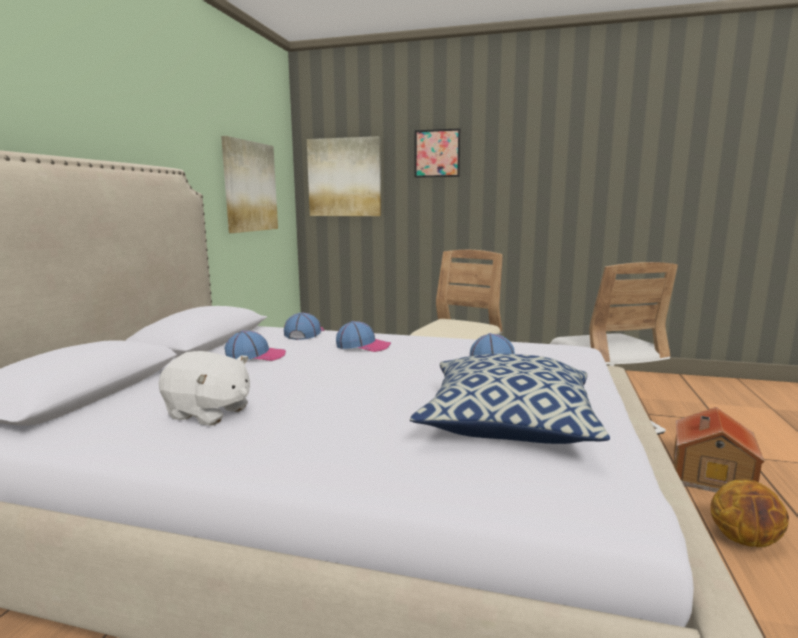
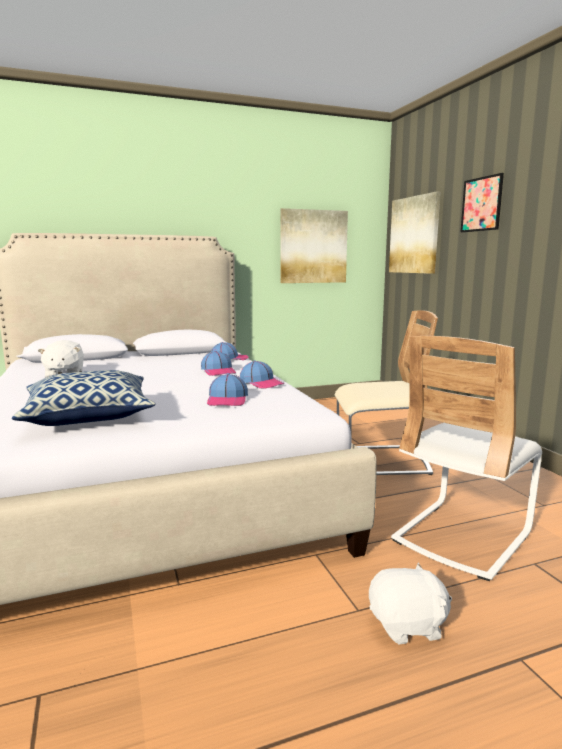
camera: 55 degrees right, 0 degrees up
cap [224,331,286,361] -> cap moved to [240,360,284,388]
toy house [674,407,765,492] -> white plush toy [369,562,452,644]
basketball [711,479,789,547] -> none

